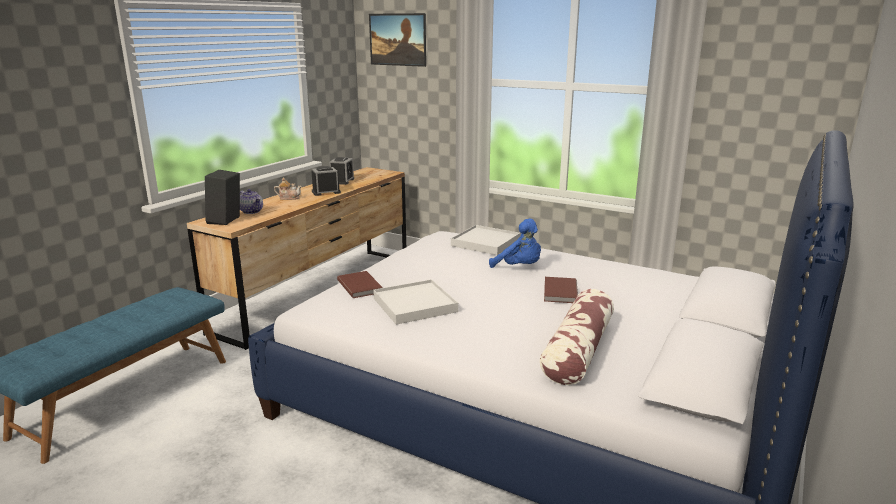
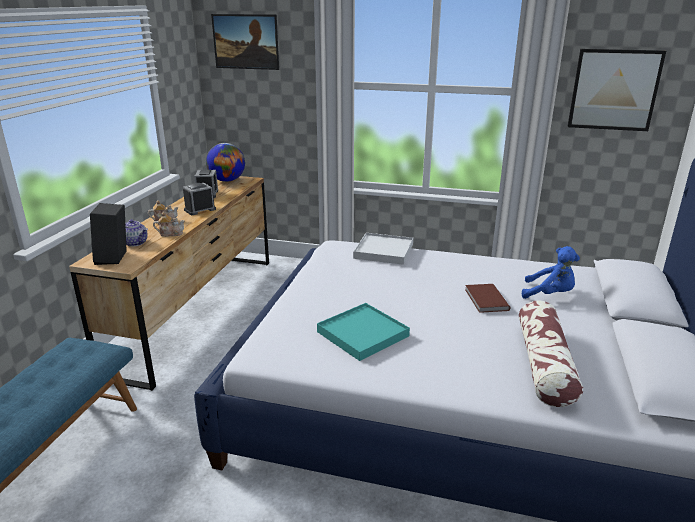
camera: 15 degrees left, 5 degrees up
brown book [337,271,383,298] -> none
white tray [373,279,458,325] -> turquoise tray [317,303,410,361]
blue plush toy [489,218,541,268] -> blue plush toy moved to [522,246,580,299]
none -> teapot [153,212,185,237]
none -> globe [206,143,245,182]
none -> picture [568,49,666,131]

